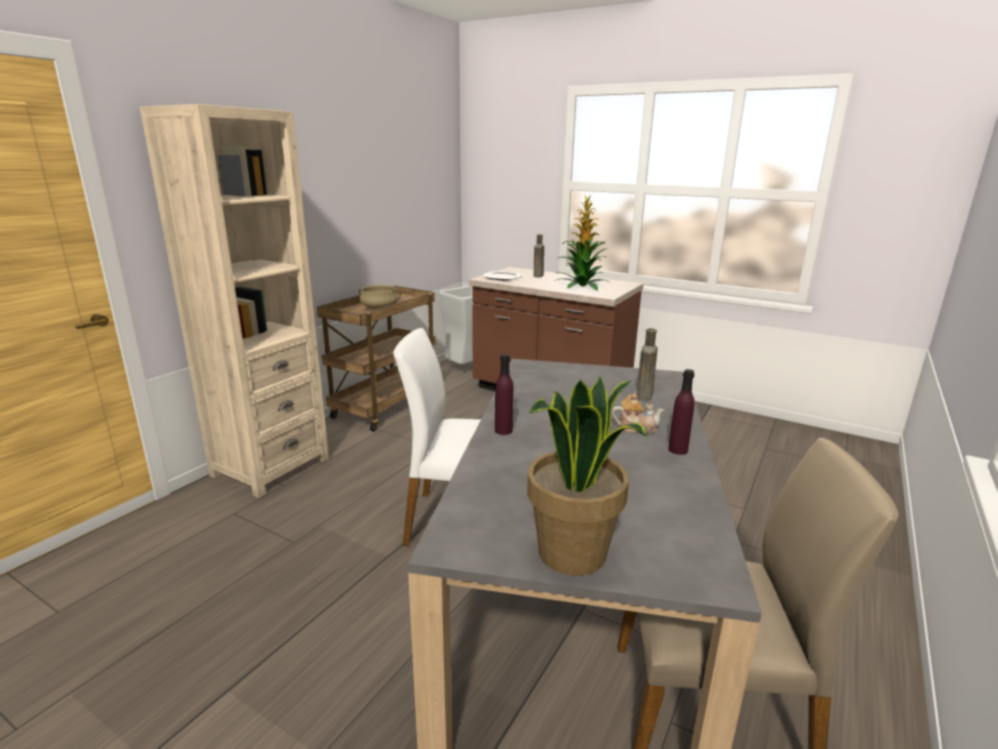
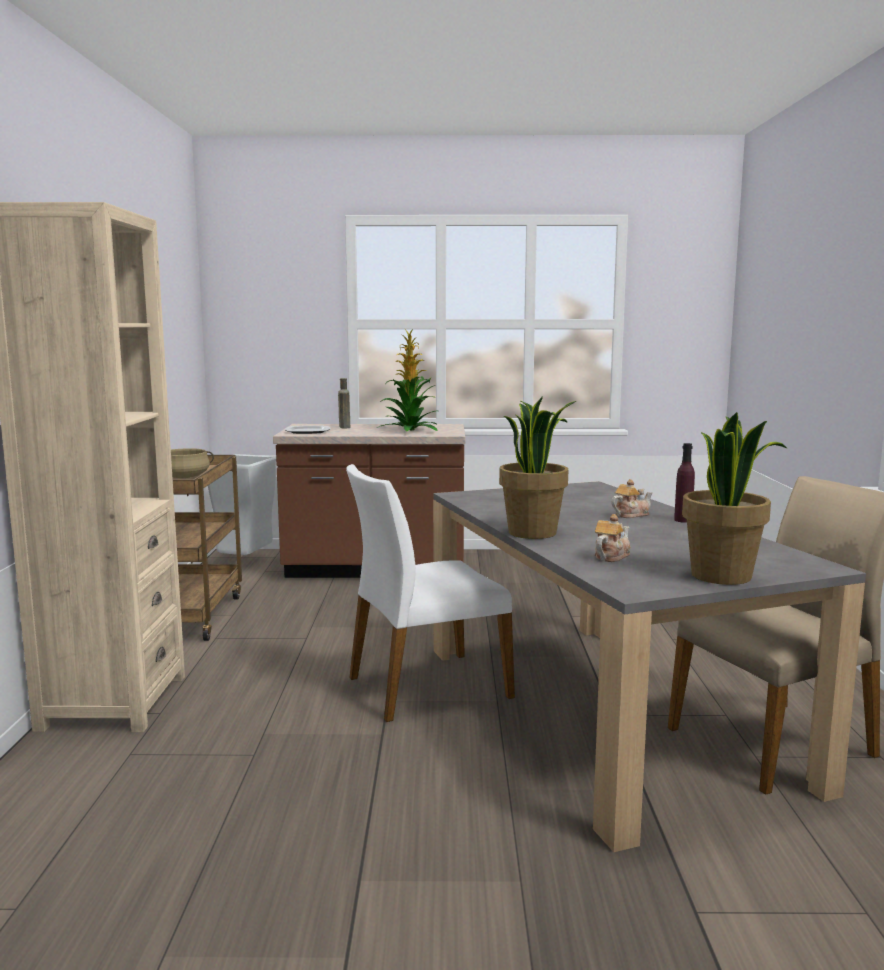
camera: 30 degrees left, 10 degrees down
purple bottle [495,354,513,435] -> potted plant [499,396,576,539]
brown bottle [637,328,658,401] -> none
none -> teapot [594,514,630,562]

